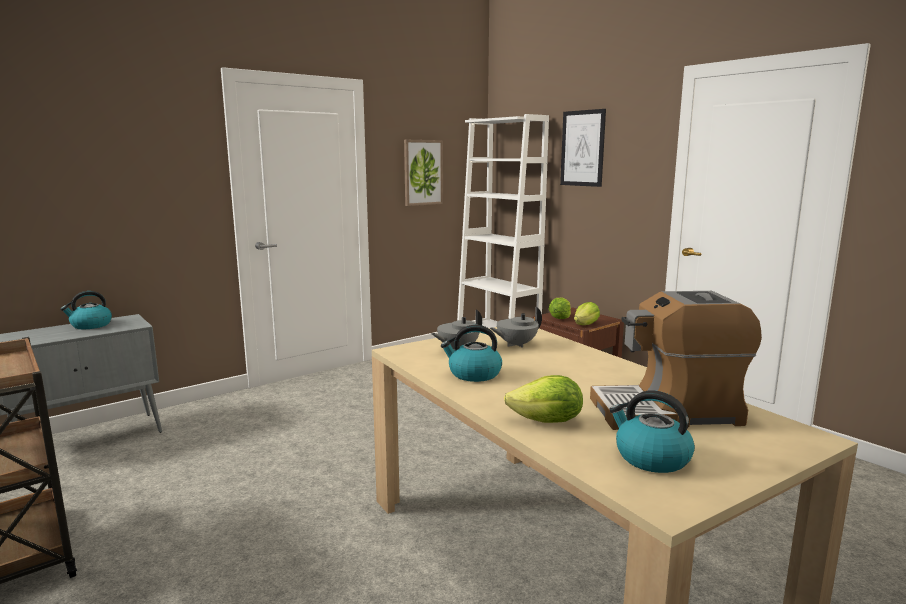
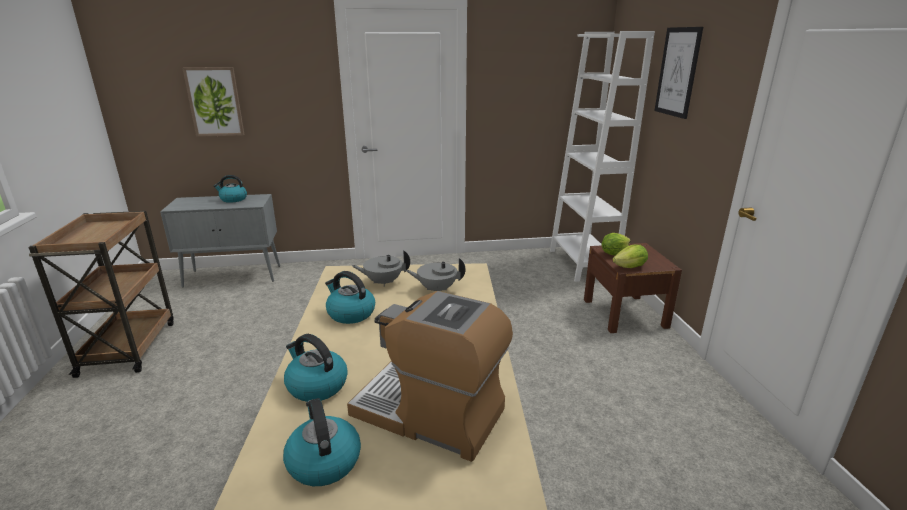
camera: 30 degrees right, 10 degrees up
picture [404,140,443,206] -> picture moved to [182,67,245,137]
lettuce [504,375,583,423] -> kettle [284,334,348,401]

